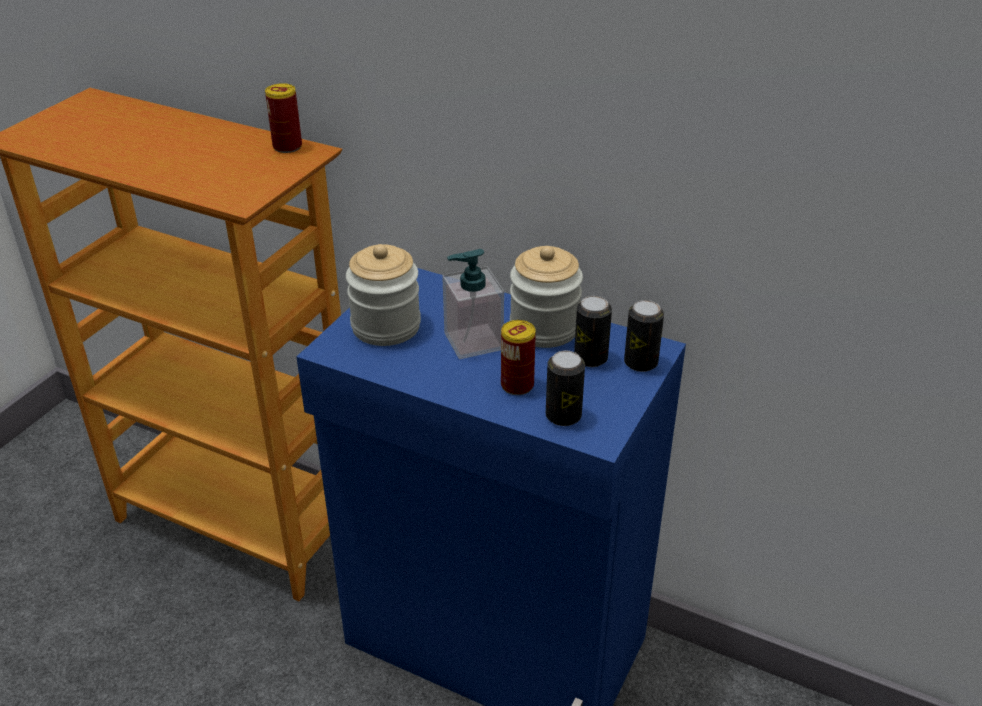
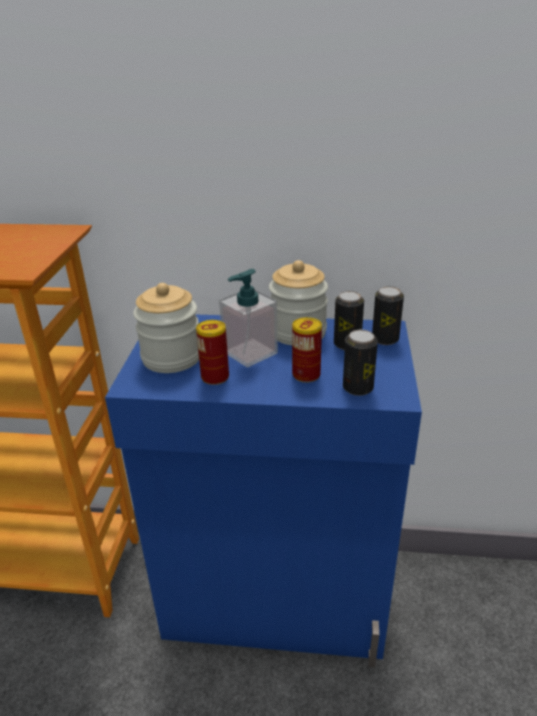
camera: 20 degrees left, 5 degrees down
can [265,83,302,153] -> can moved to [196,320,229,385]

